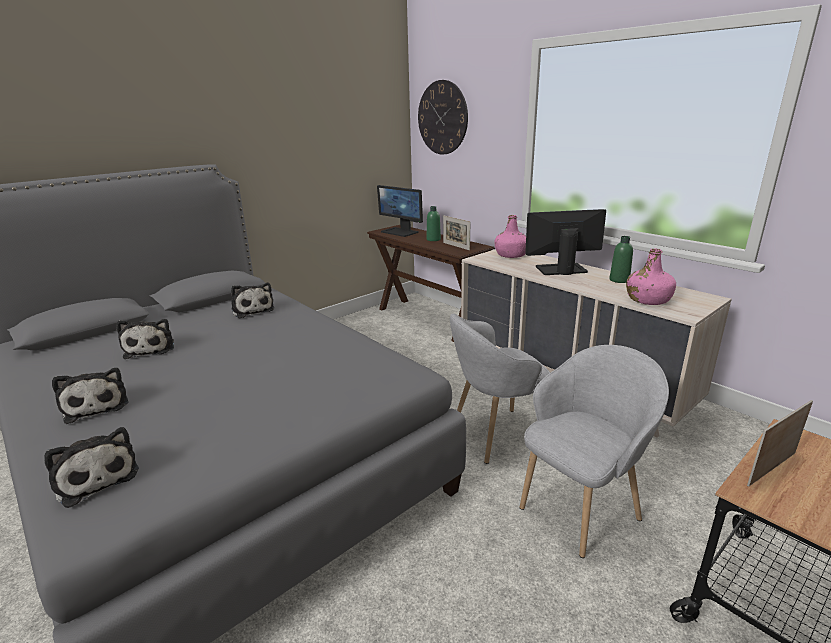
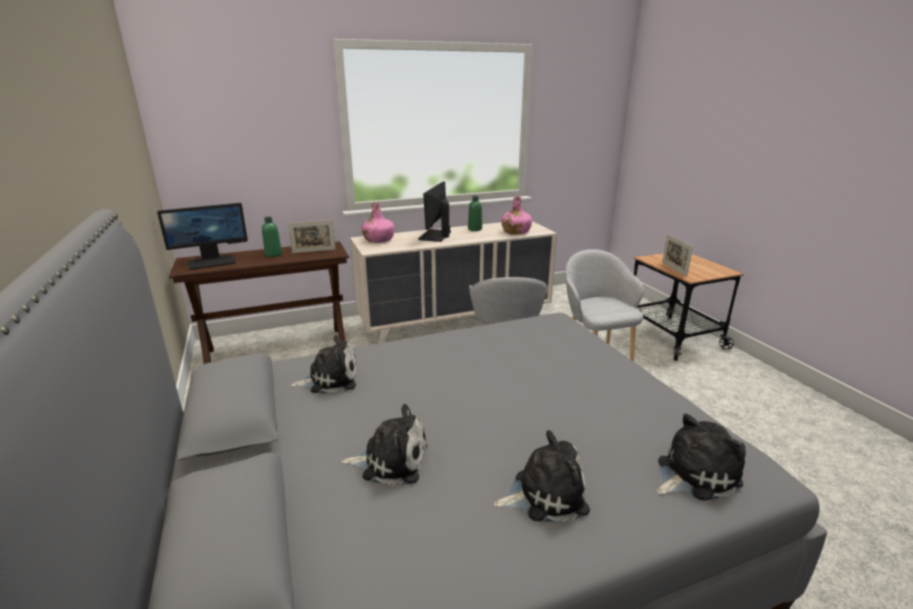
camera: 70 degrees left, 0 degrees up
wall clock [418,80,468,155] -> none

